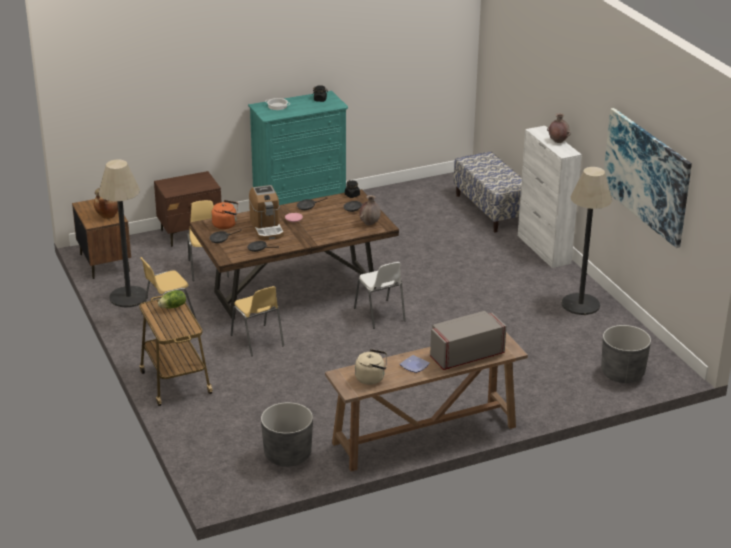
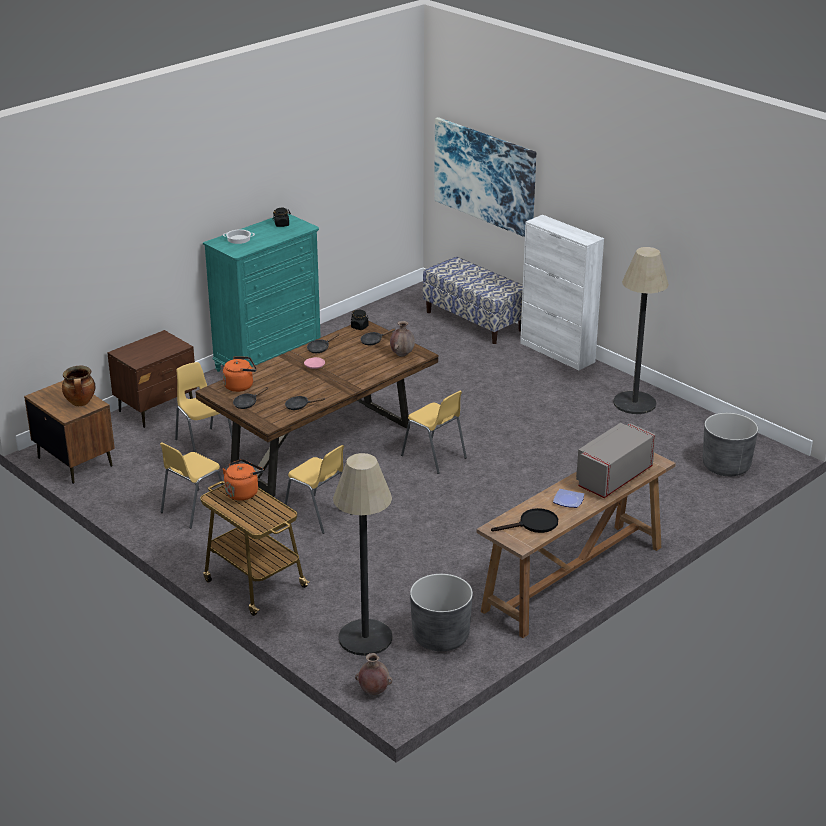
camera: 20 degrees left, 0 degrees up
floor lamp [98,159,148,307] -> floor lamp moved to [333,453,393,656]
lettuce [158,290,186,309] -> orange kettle [223,459,264,501]
coffee machine [249,185,284,240] -> none
white chair [354,262,406,329] -> yellow chair [401,391,467,474]
beige kettle [355,349,387,385] -> black frying pan [491,508,558,533]
brown vase [547,113,571,143] -> brown vase moved to [355,653,392,695]
picture [604,108,692,248] -> picture moved to [434,117,536,237]

